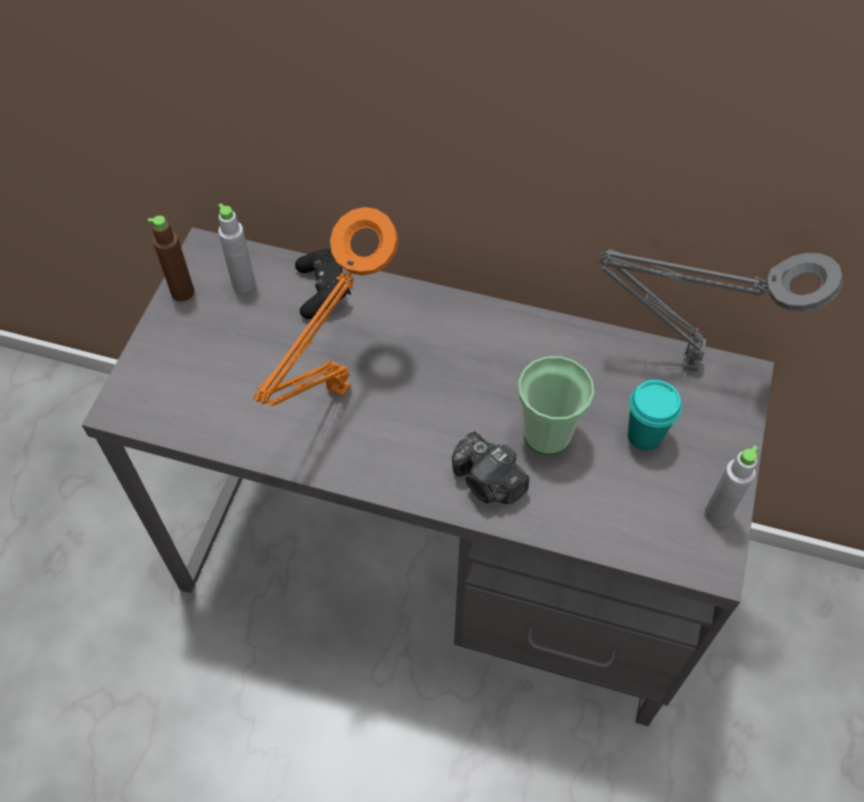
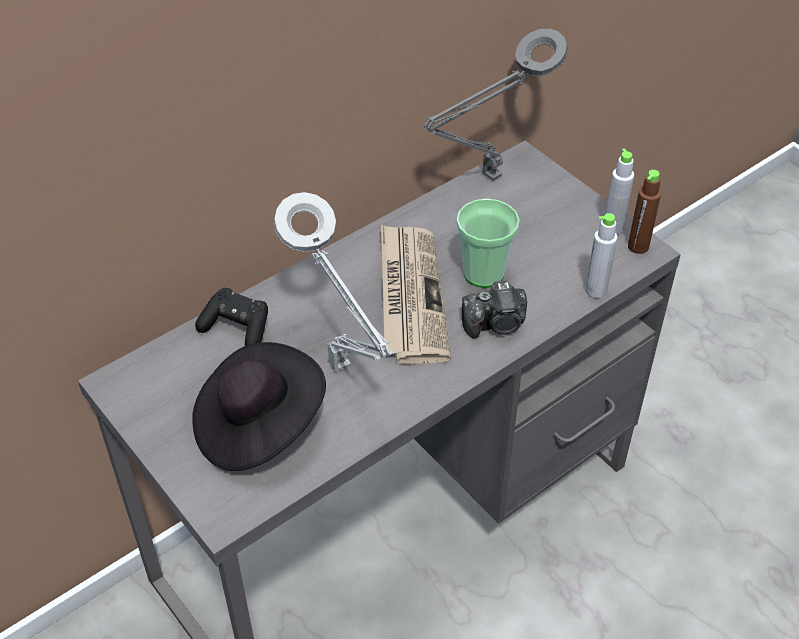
camera: 55 degrees left, 10 degrees down
brown bottle [148,216,194,301] -> brown bottle moved to [628,170,661,254]
grey bottle [218,203,255,292] -> grey bottle moved to [585,213,617,298]
orange table lamp [253,207,398,406] -> grey table lamp [274,192,393,372]
turquoise cup [628,380,682,451] -> none
none -> black hat [192,342,326,471]
none -> newspaper [381,224,451,364]

